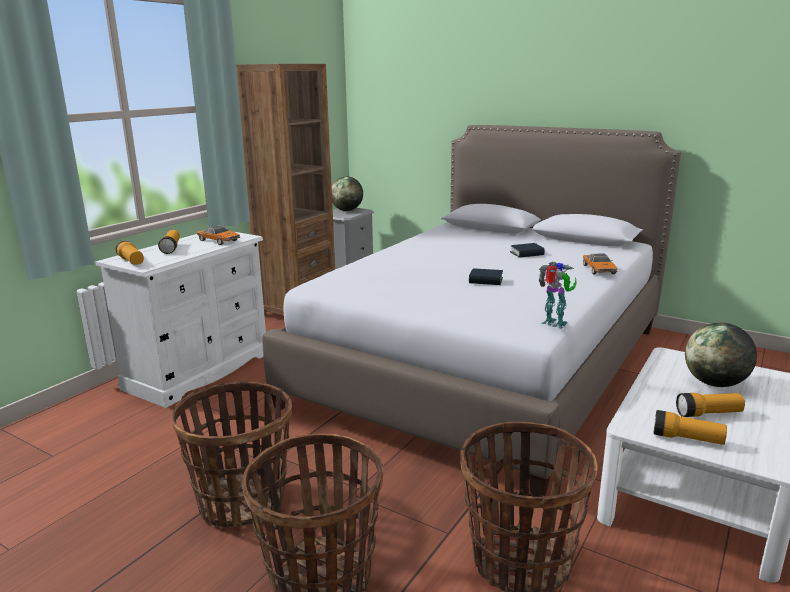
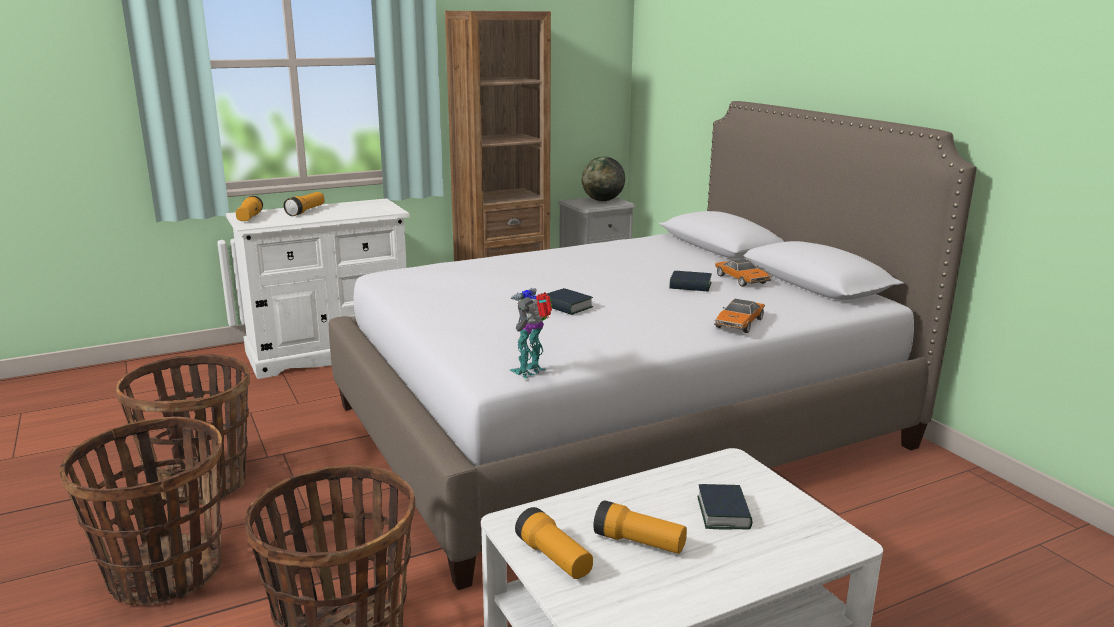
camera: 30 degrees right, 0 degrees up
toy car [197,226,240,245] -> toy car moved to [715,259,771,287]
toy robot [539,262,576,329] -> toy robot turned 120 degrees counterclockwise [510,288,553,379]
globe [685,323,757,387] -> book [697,484,753,530]

